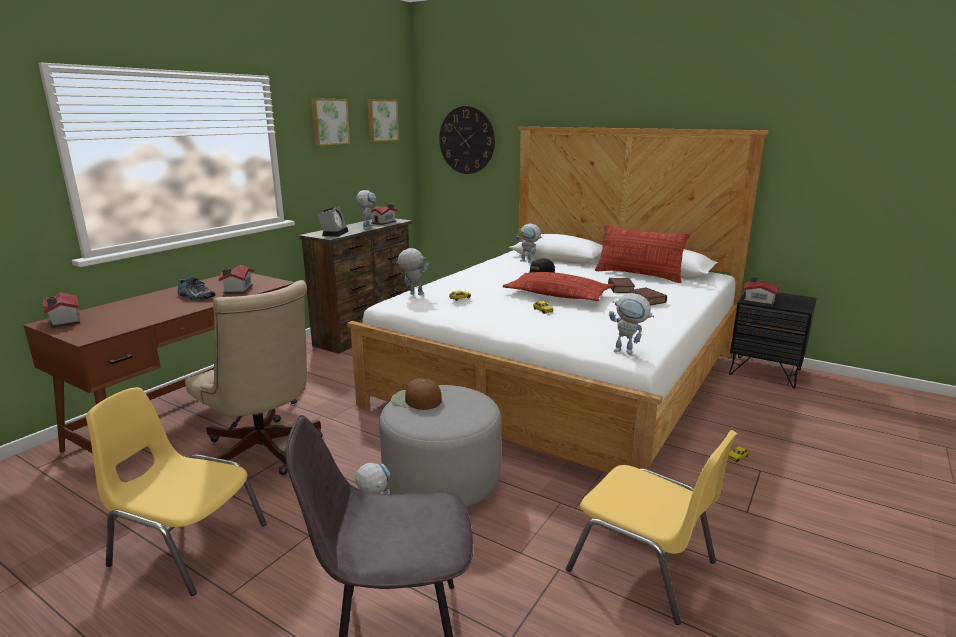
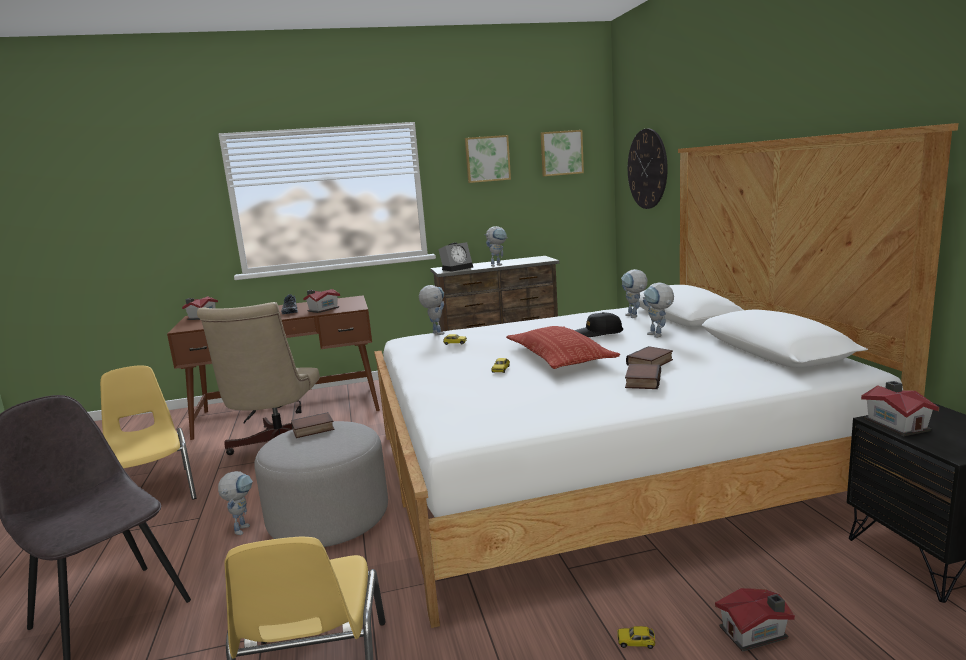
camera: 45 degrees right, 5 degrees down
toy house [371,204,398,225] -> toy house moved to [715,588,795,652]
brown cap [391,378,442,410] -> book [291,412,335,438]
pillow [595,224,690,283] -> none
toy robot [609,293,655,355] -> toy robot moved to [643,283,674,338]

